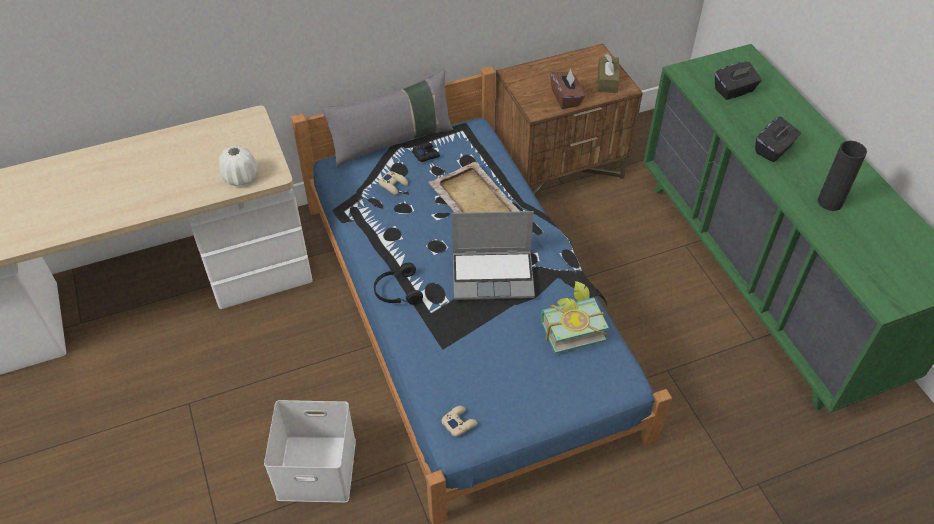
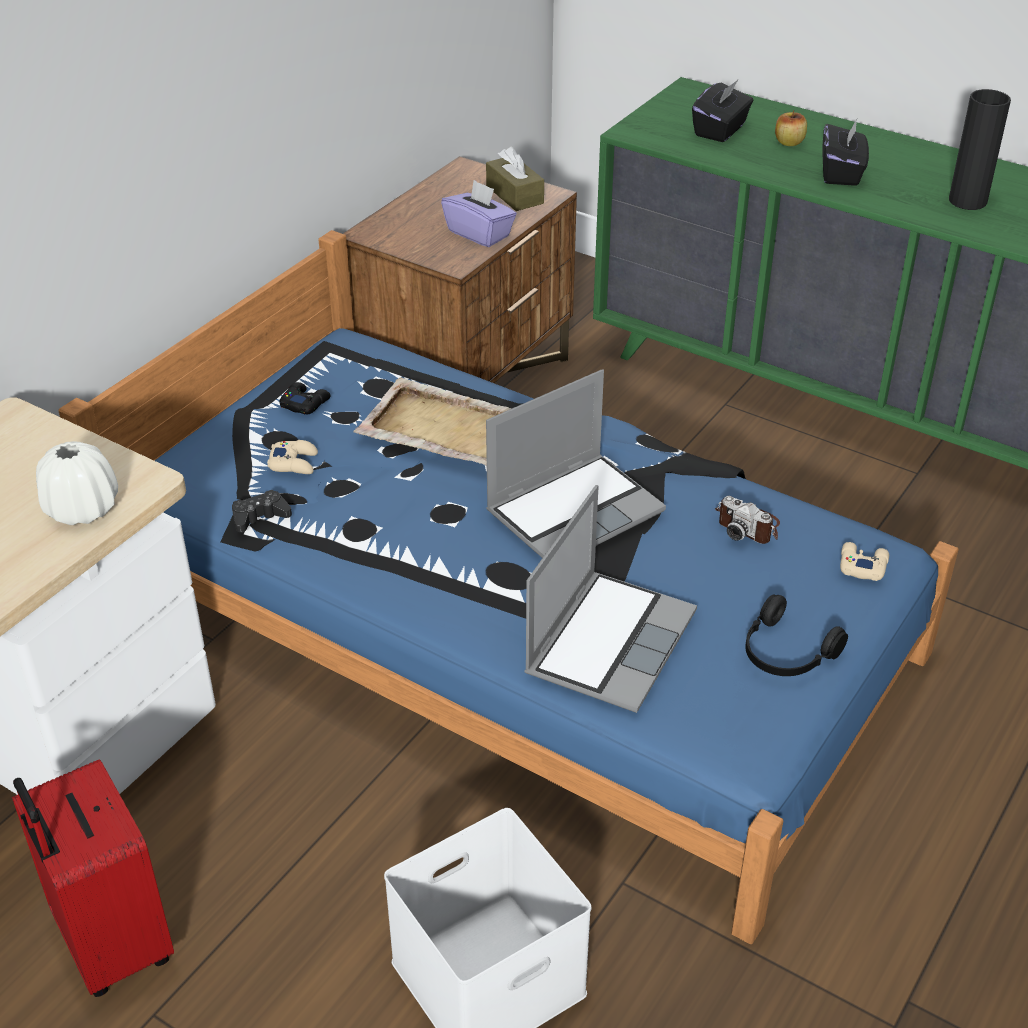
camera: 35 degrees left, 10 degrees down
grey pillow [321,70,453,168] -> none
black headphones [374,263,423,305] -> black headphones moved to [745,594,848,676]
beige game controller [441,406,477,437] -> beige game controller moved to [840,542,889,581]
book [541,281,609,354] -> camera [715,496,780,544]
brown tissue box [550,69,585,109] -> purple tissue box [441,180,517,247]
none -> red suitcase [12,759,174,997]
none -> black game controller [232,490,292,532]
none -> laptop [525,485,697,713]
none -> apple [775,110,807,146]

